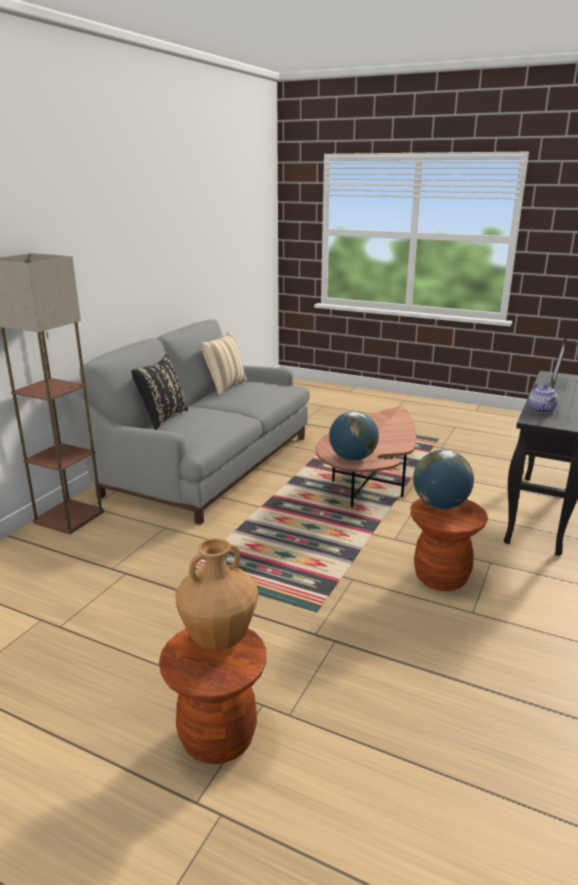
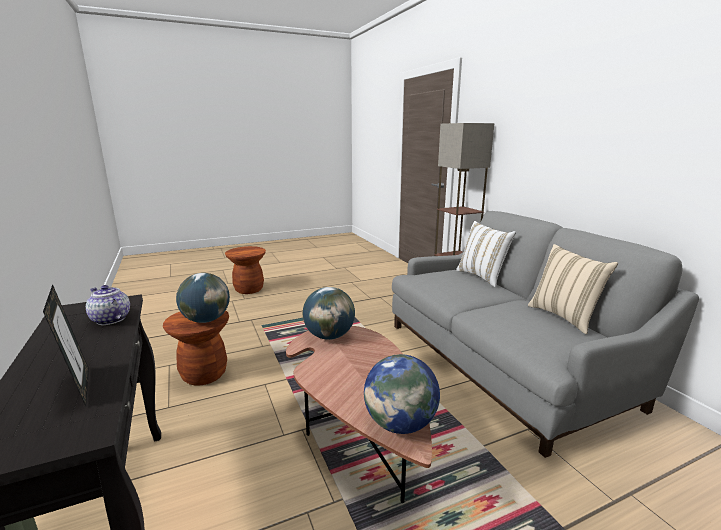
camera: 130 degrees right, 5 degrees down
black pillow [131,354,188,430] -> white pillow [456,221,516,287]
brown vase [175,538,258,651] -> none
none -> globe [364,354,440,434]

